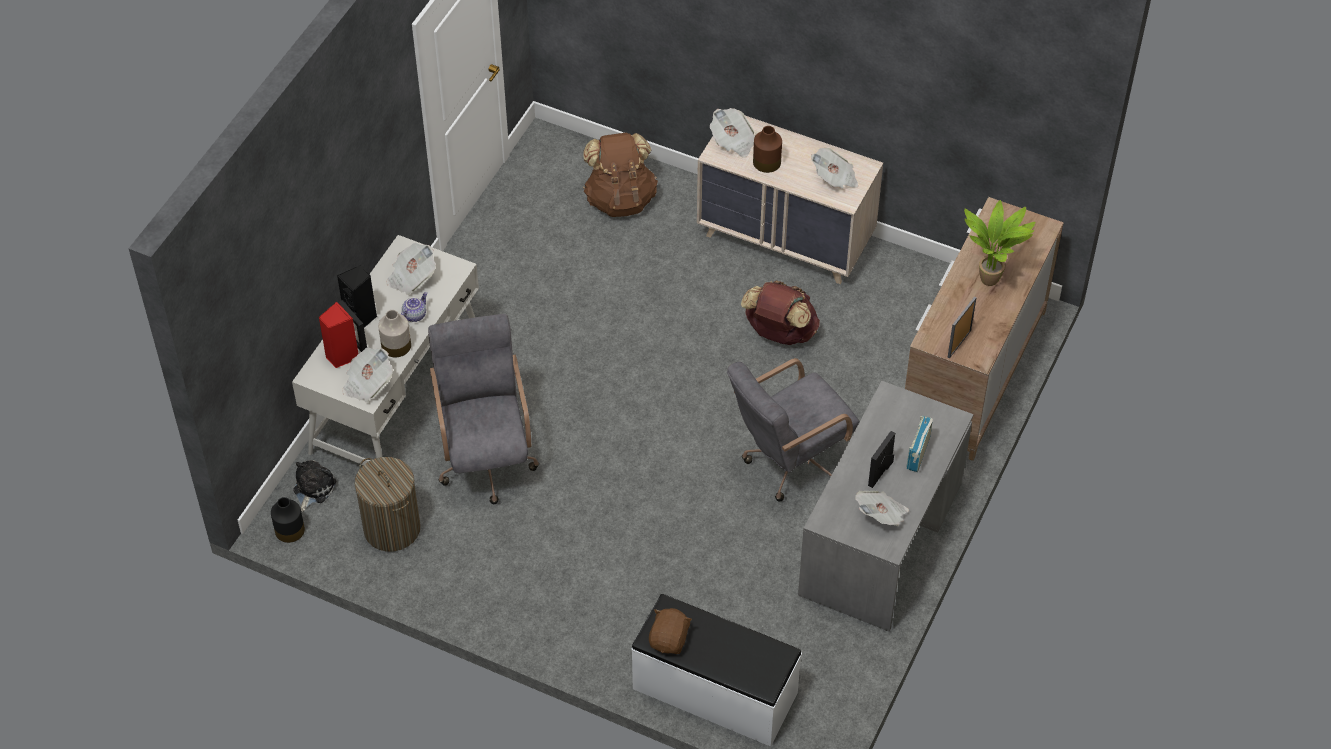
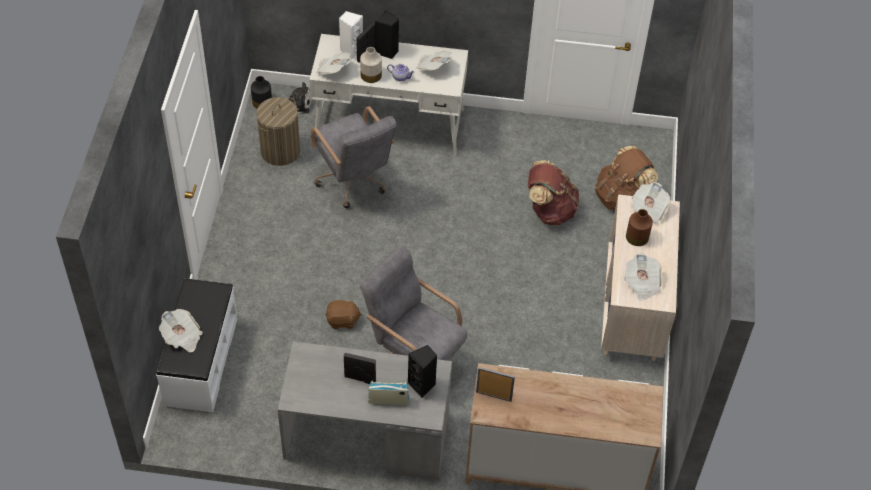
camera: 70 degrees right, 0 degrees up
red speaker [318,302,359,368] -> white speaker [339,11,363,60]
grey office chair [428,314,539,504] -> grey office chair turned 90 degrees clockwise [311,106,397,208]
brown plush toy [649,608,692,654] -> brown plush toy moved to [326,298,362,329]
brown backpack [741,280,820,345] -> brown backpack moved to [528,160,579,225]
newspaper [855,491,909,526] -> newspaper moved to [159,309,203,352]
potted plant [964,200,1035,286] -> none
none -> black speaker [408,345,437,398]

